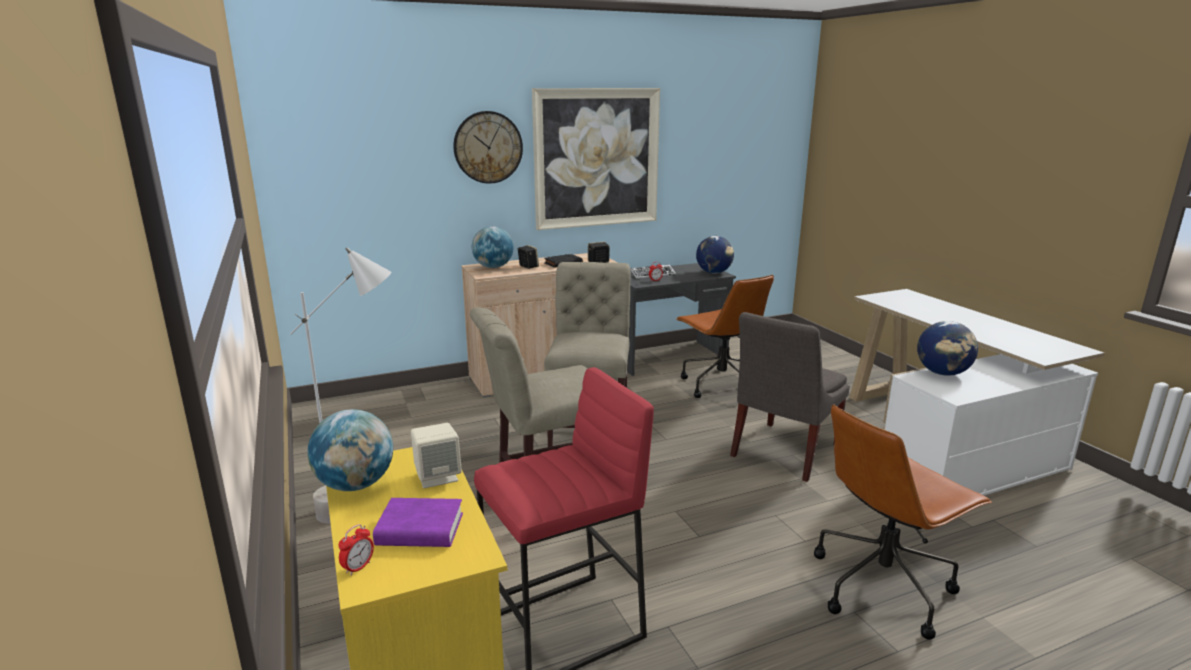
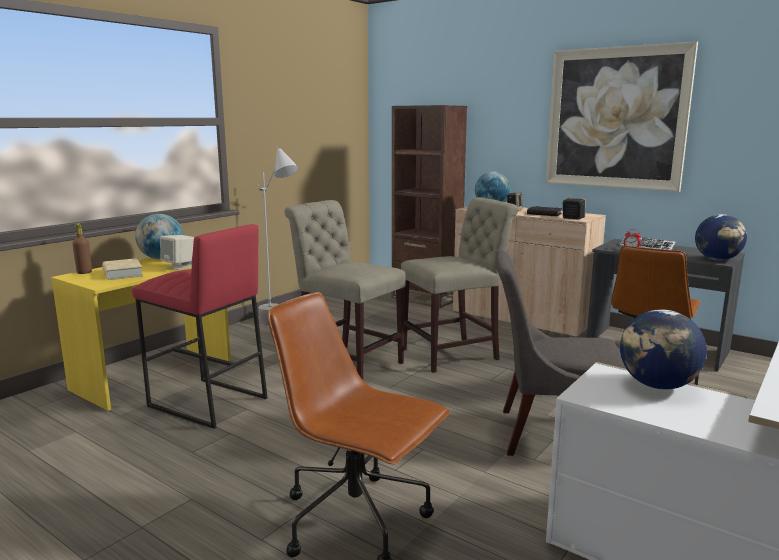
camera: 60 degrees right, 5 degrees down
alarm clock [339,524,374,576] -> brown bottle [72,223,92,274]
purple book [373,498,463,547] -> beige book [102,258,143,280]
wall clock [453,111,523,184] -> none
none -> brown bookcase [391,105,467,308]

